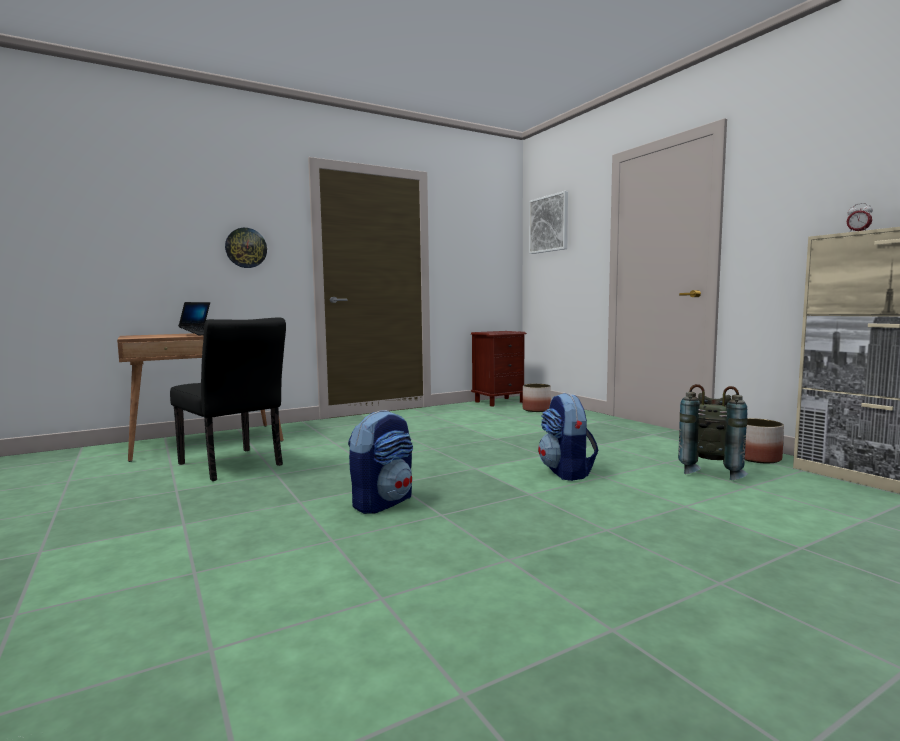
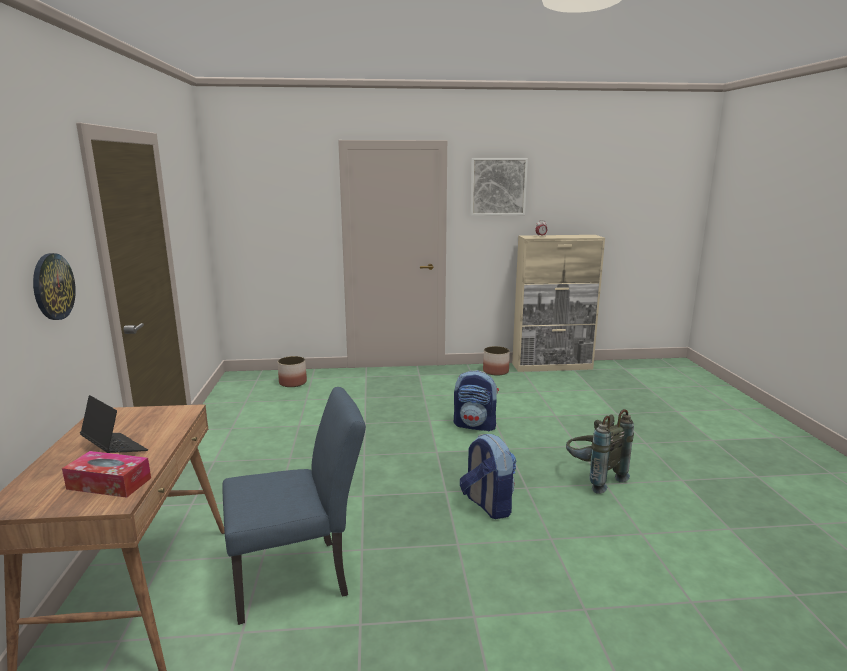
camera: 65 degrees left, 10 degrees up
black chair [170,317,286,481] -> blue chair [223,387,366,625]
brown nightstand [471,331,527,406] -> none
picture [529,191,568,254] -> picture moved to [470,158,528,216]
grey backpack [678,384,748,480] -> grey backpack moved to [566,409,634,494]
none -> tissue box [62,451,151,498]

